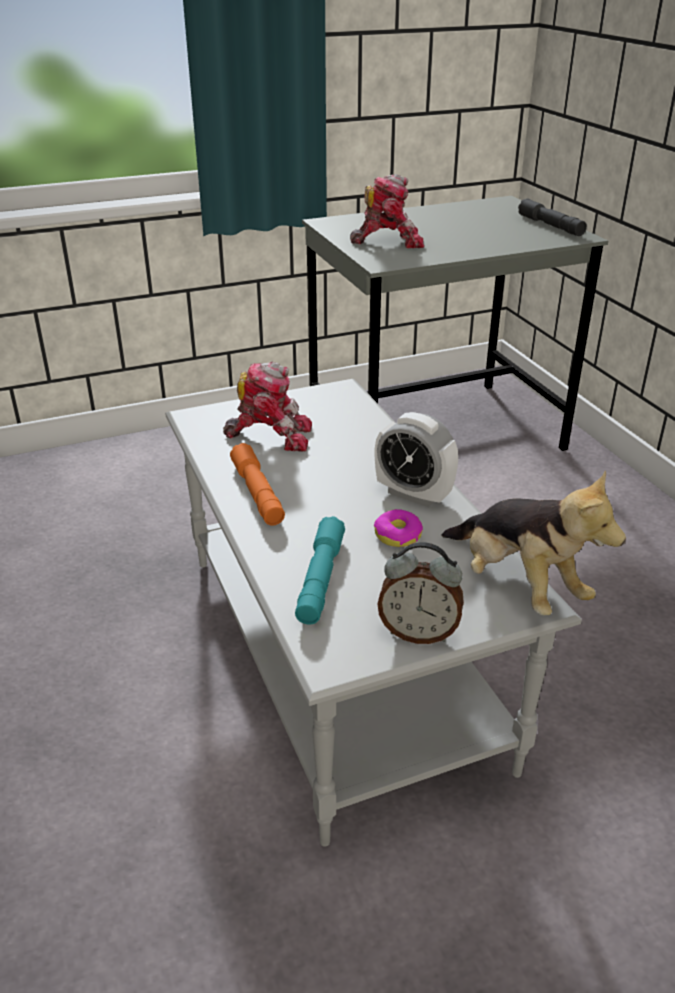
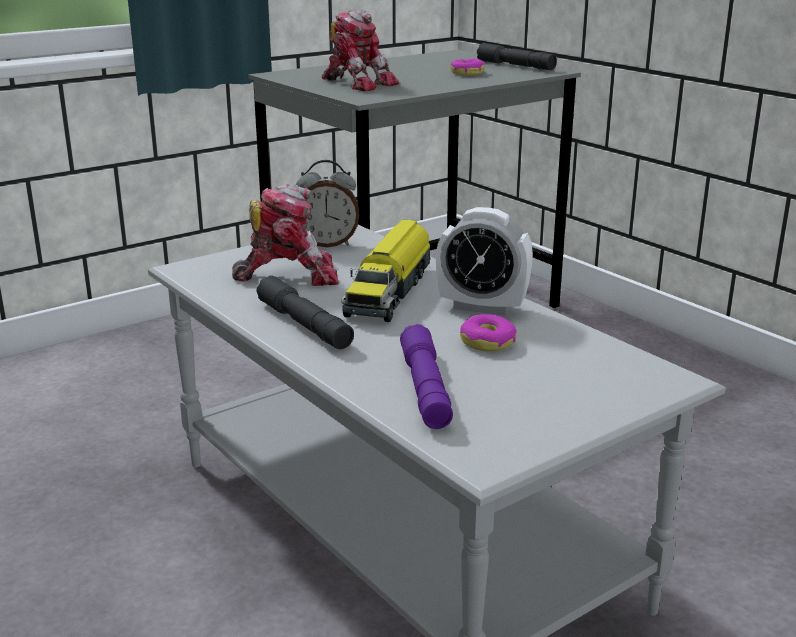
camera: 15 degrees left, 10 degrees down
orange flashlight [230,443,285,525] -> grey flashlight [256,276,354,349]
turquoise flashlight [295,516,345,625] -> purple flashlight [400,324,453,429]
toy robot [350,174,424,248] -> toy robot turned 60 degrees clockwise [322,9,399,91]
alarm clock [378,542,464,644] -> alarm clock moved to [296,160,359,247]
plush toy [441,470,626,615] -> none
none -> toy truck [341,219,430,322]
none -> donut [451,59,485,76]

